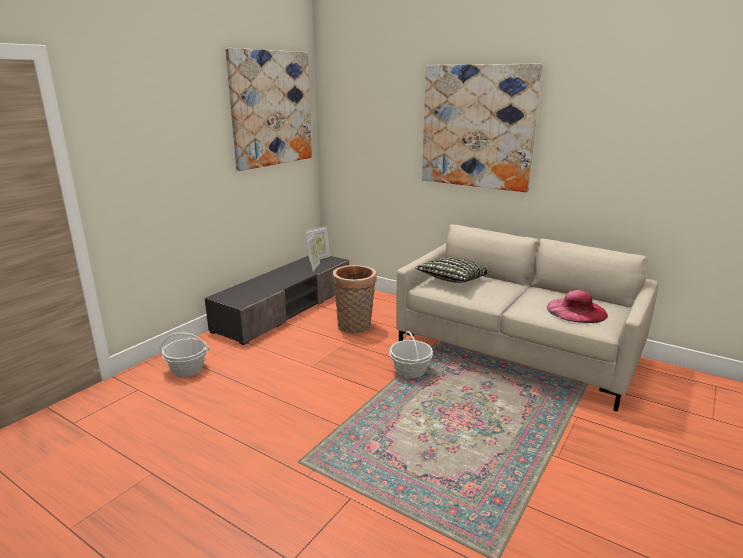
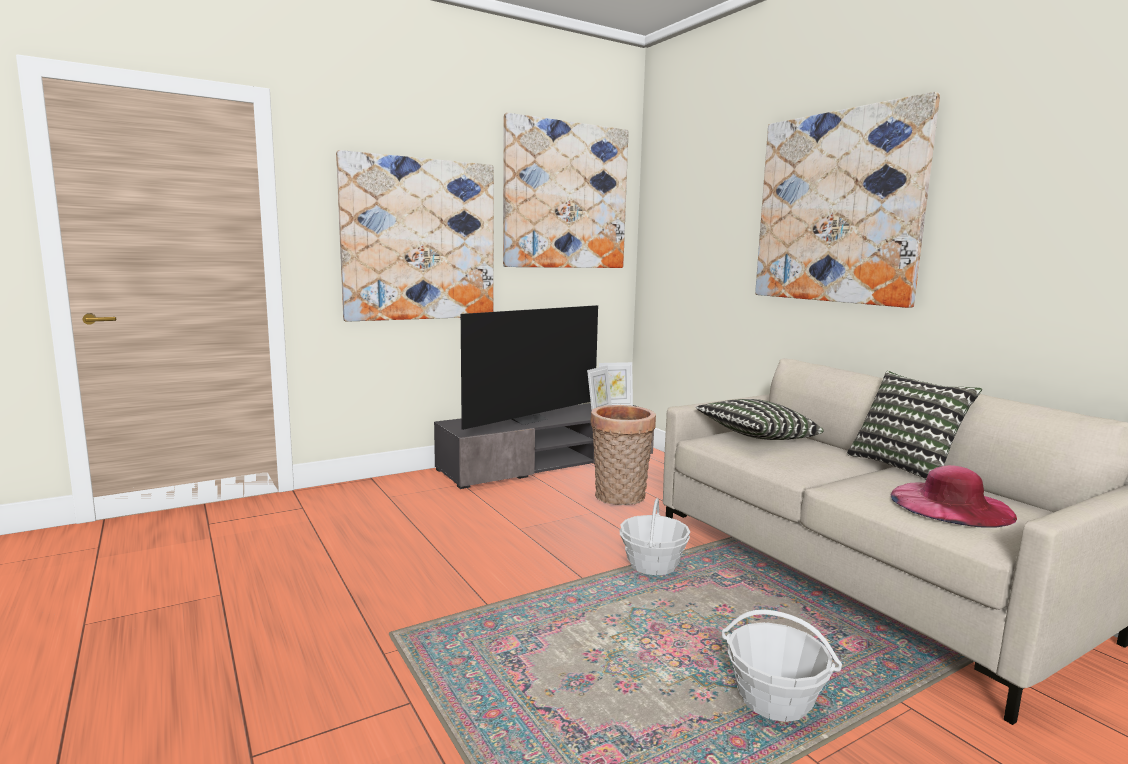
camera: 25 degrees right, 10 degrees down
basket [160,332,209,377] -> basket moved to [722,609,842,722]
none -> picture [336,150,494,322]
none -> television [461,305,598,430]
none -> pillow [847,371,982,479]

